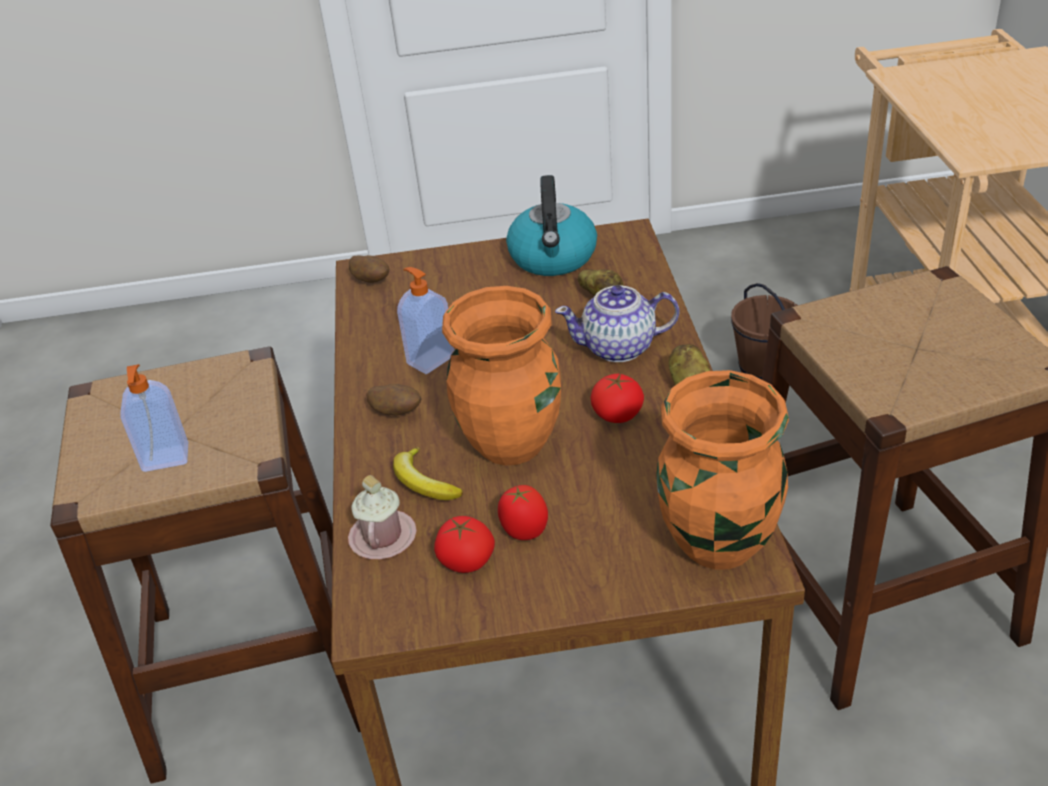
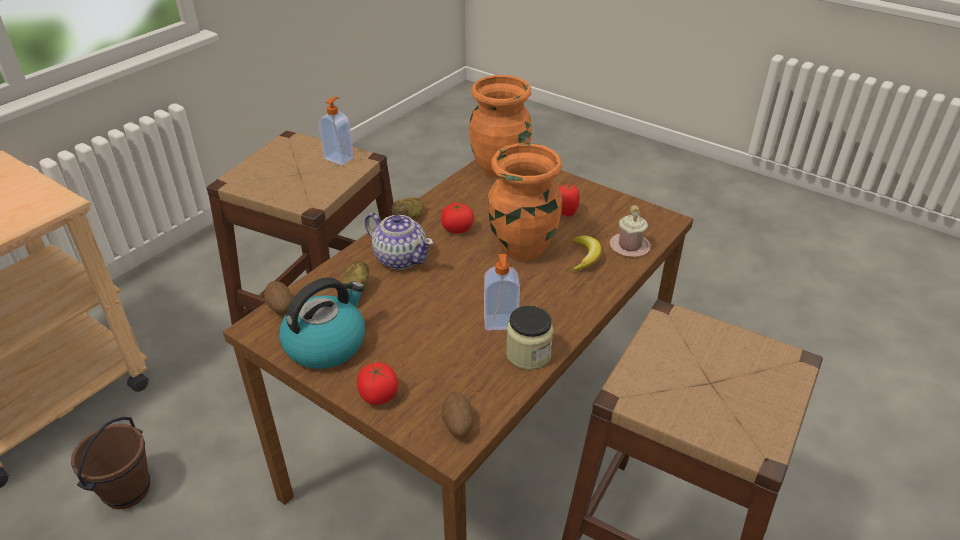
camera: 140 degrees left, 0 degrees up
soap dispenser [120,364,188,472] -> soap dispenser moved to [319,97,354,165]
potato [366,384,421,415] -> potato moved to [264,281,293,315]
tomato [434,516,495,573] -> tomato moved to [357,362,398,405]
none -> jar [506,306,553,370]

